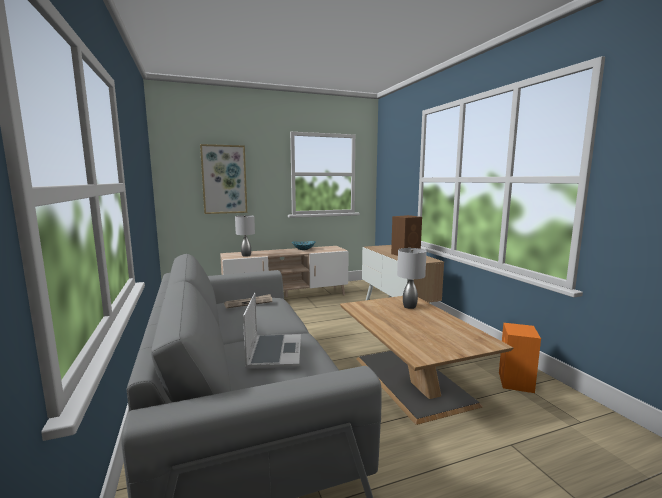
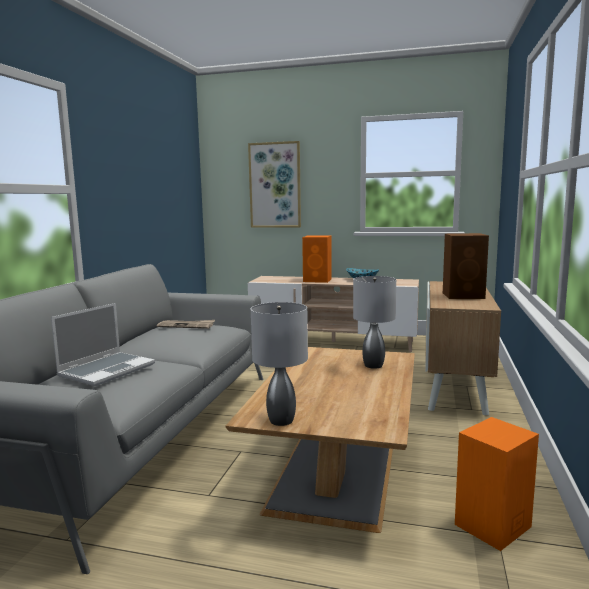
camera: 35 degrees right, 0 degrees up
grey table lamp [235,215,255,257] -> grey table lamp moved to [251,302,308,426]
none -> orange speaker [302,236,332,283]

